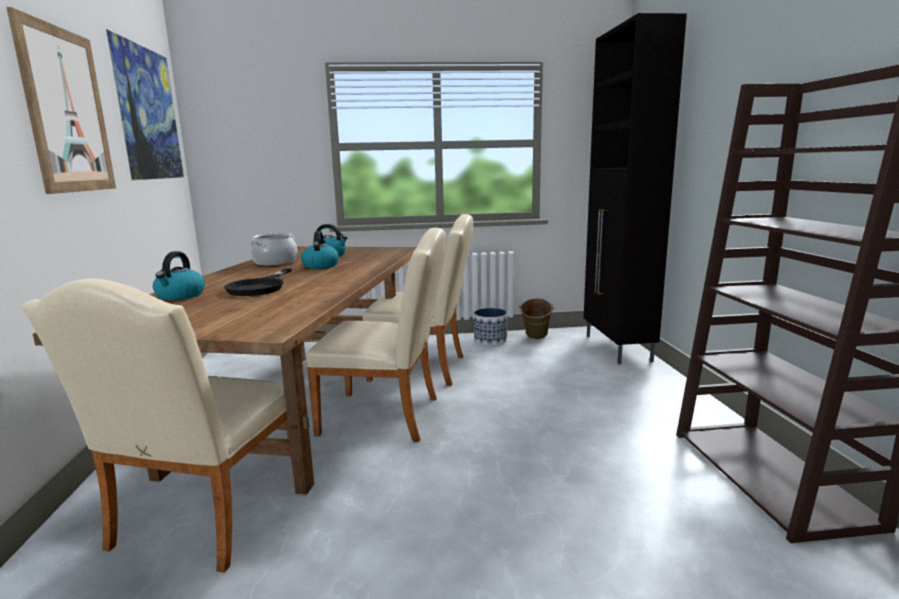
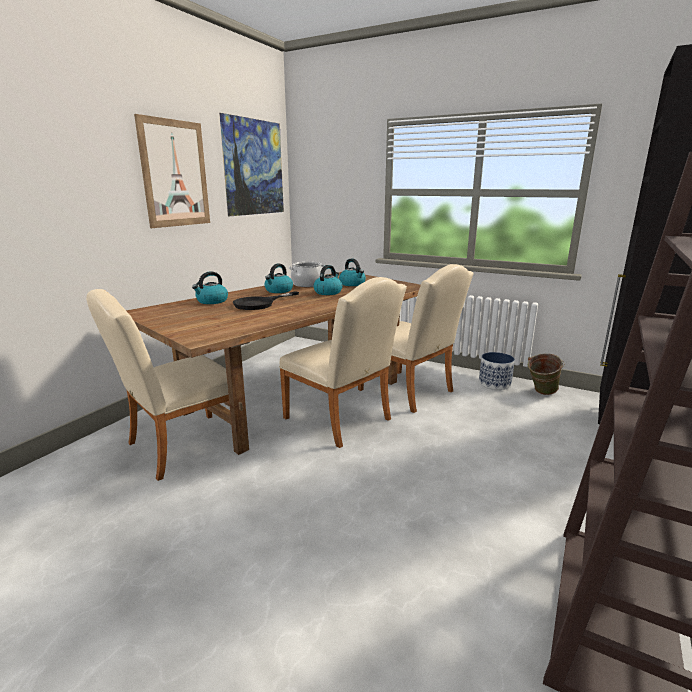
camera: 35 degrees right, 5 degrees up
none -> kettle [264,263,293,293]

